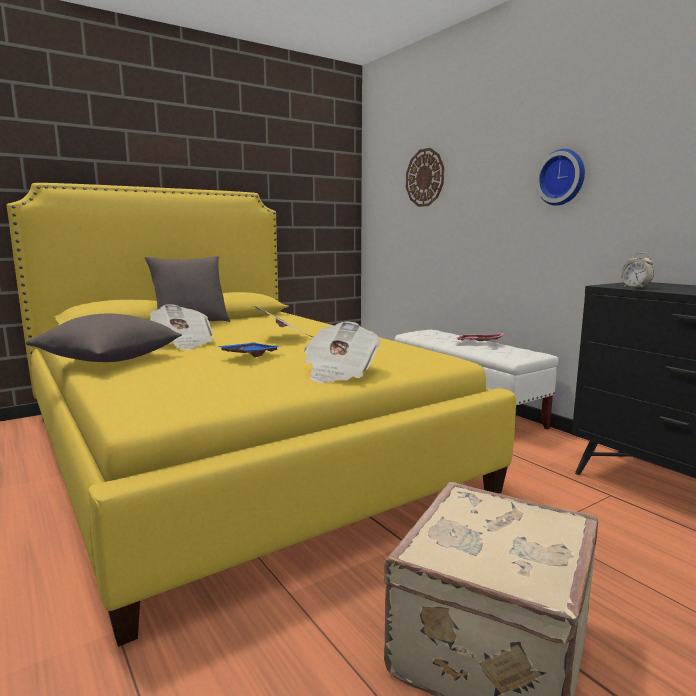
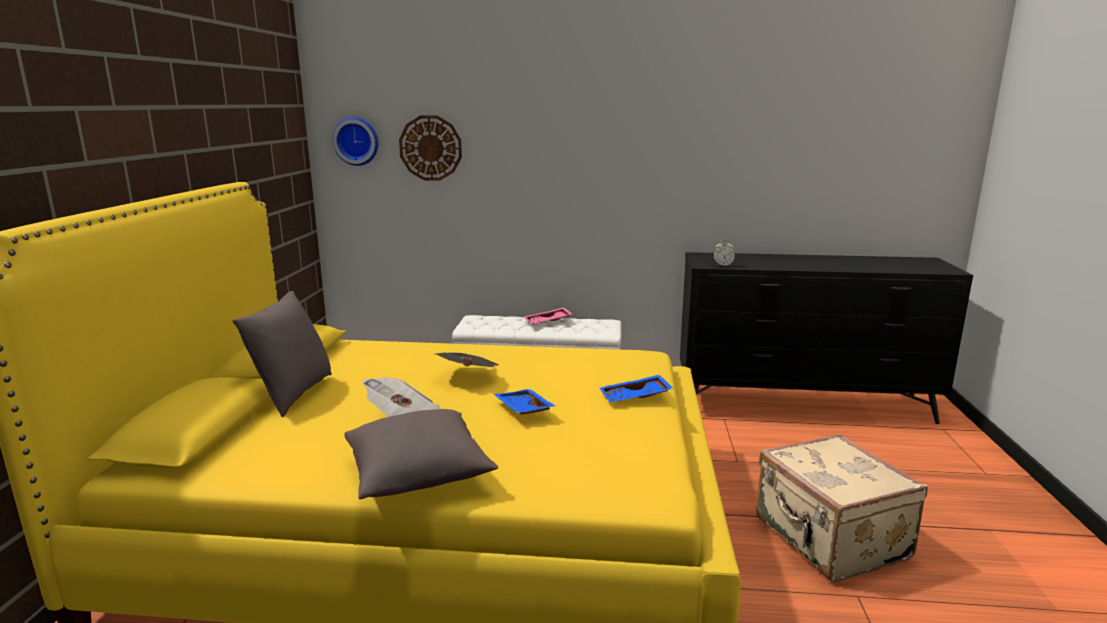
camera: 50 degrees left, 5 degrees up
newspaper [304,321,381,383] -> blue tray [600,375,673,402]
wall clock [536,149,585,206] -> wall clock moved to [333,117,378,166]

